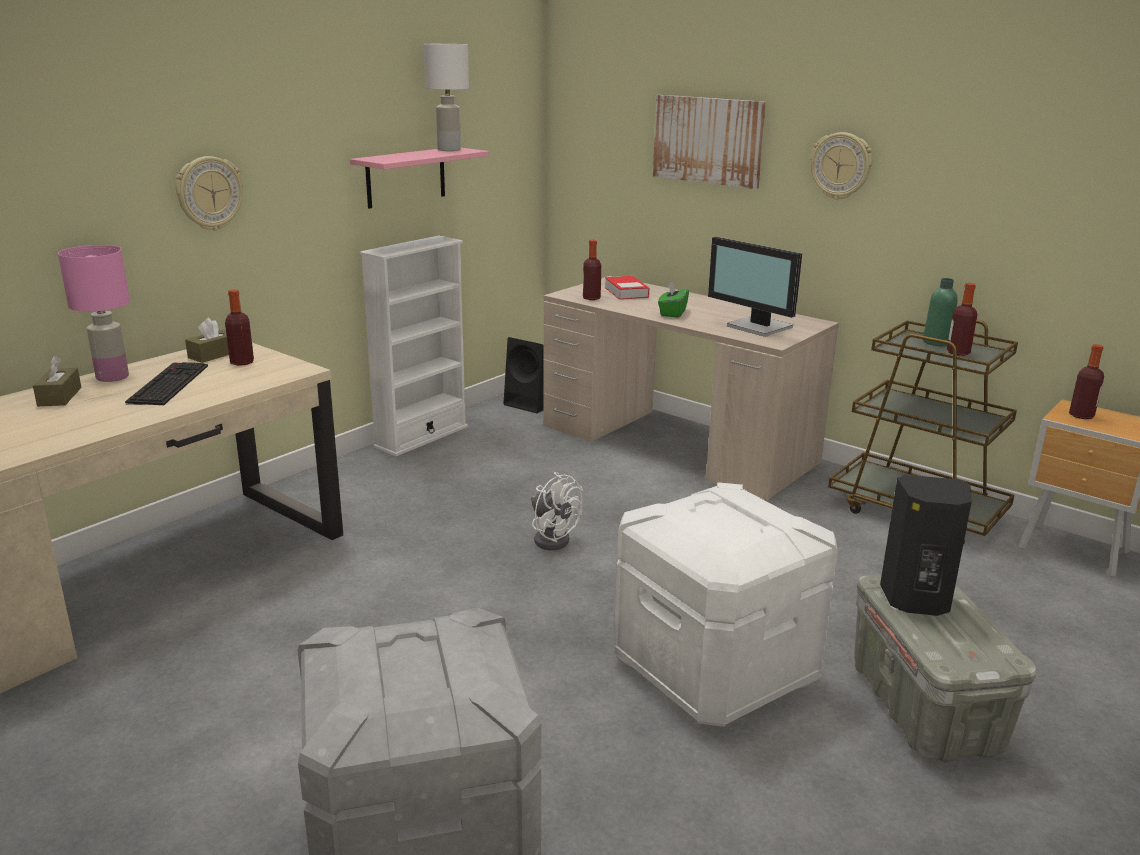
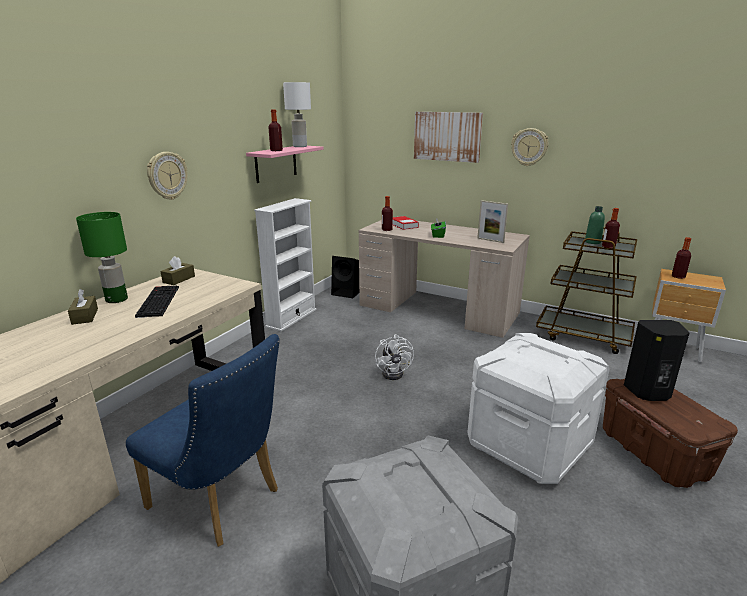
camera: 10 degrees left, 0 degrees up
pink table lamp [58,245,130,382] -> green table lamp [76,212,128,303]
bottle [225,289,254,366] -> bottle moved to [268,109,283,151]
white fan [531,472,583,550] -> white fan turned 45 degrees clockwise [375,334,414,380]
monitor [708,237,802,337] -> picture frame [477,200,508,243]
grey storage box [854,575,1037,762] -> brown storage box [603,379,738,488]
none -> blue chair [126,334,280,547]

